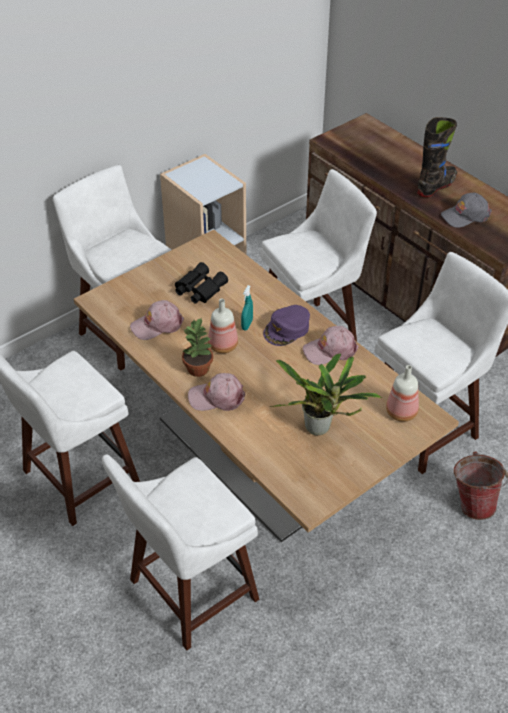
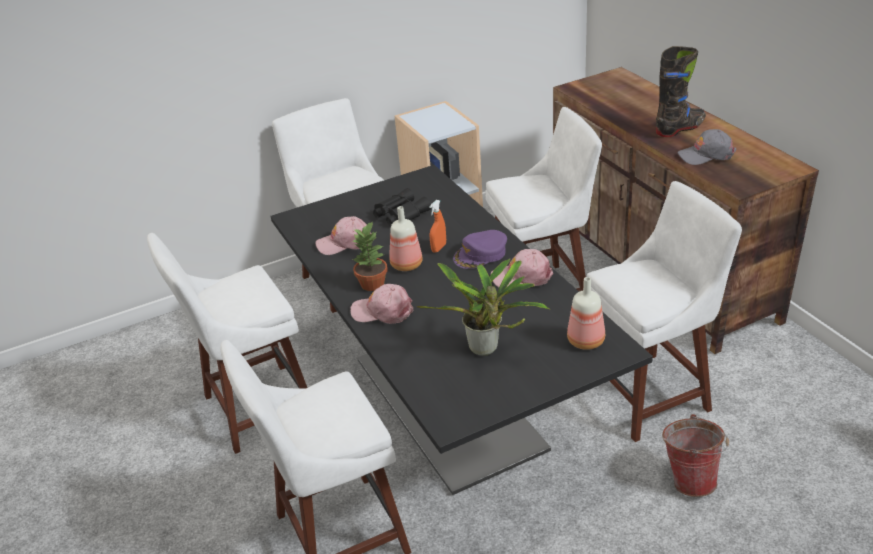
camera: 15 degrees right, 10 degrees down
beige dining table [74,229,459,542] -> black dining table [270,165,653,495]
turquoise spray bottle [241,285,253,330] -> orange spray bottle [429,200,446,253]

